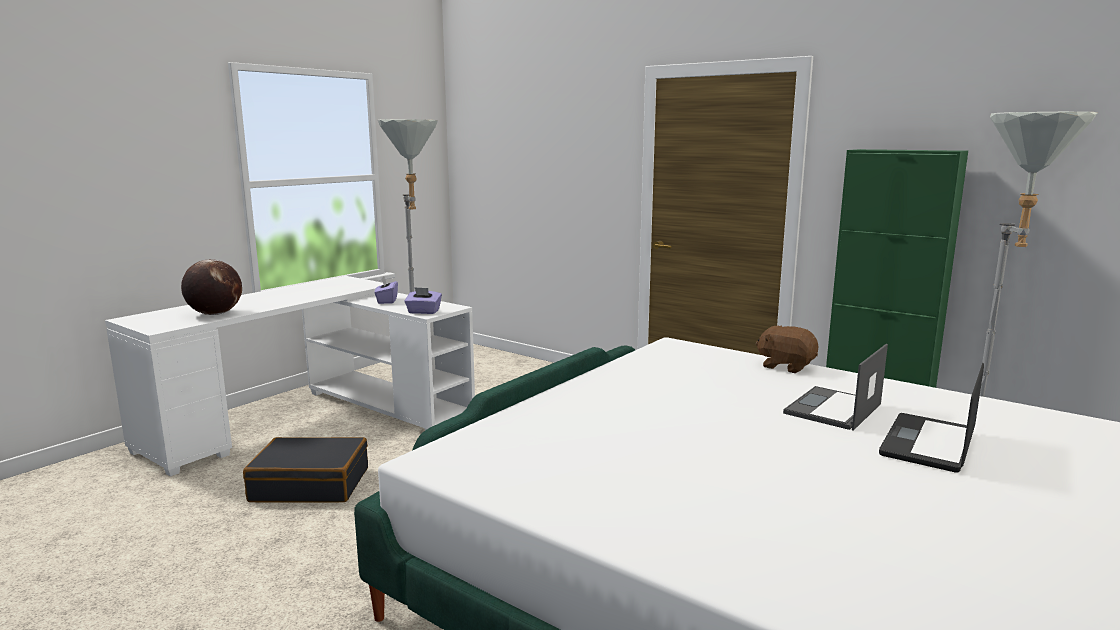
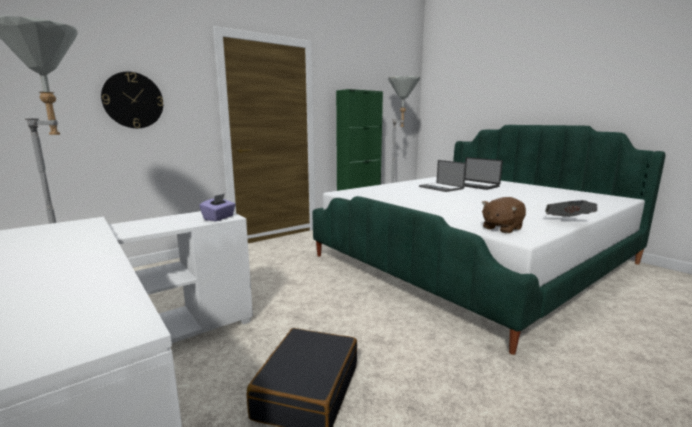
camera: 75 degrees left, 0 degrees up
globe [181,259,242,315] -> none
purple tissue box [374,277,398,304] -> none
brown plush toy [756,326,818,373] -> brown plush toy moved to [482,197,526,234]
none -> wall clock [101,72,163,128]
none -> newspaper [545,200,597,217]

